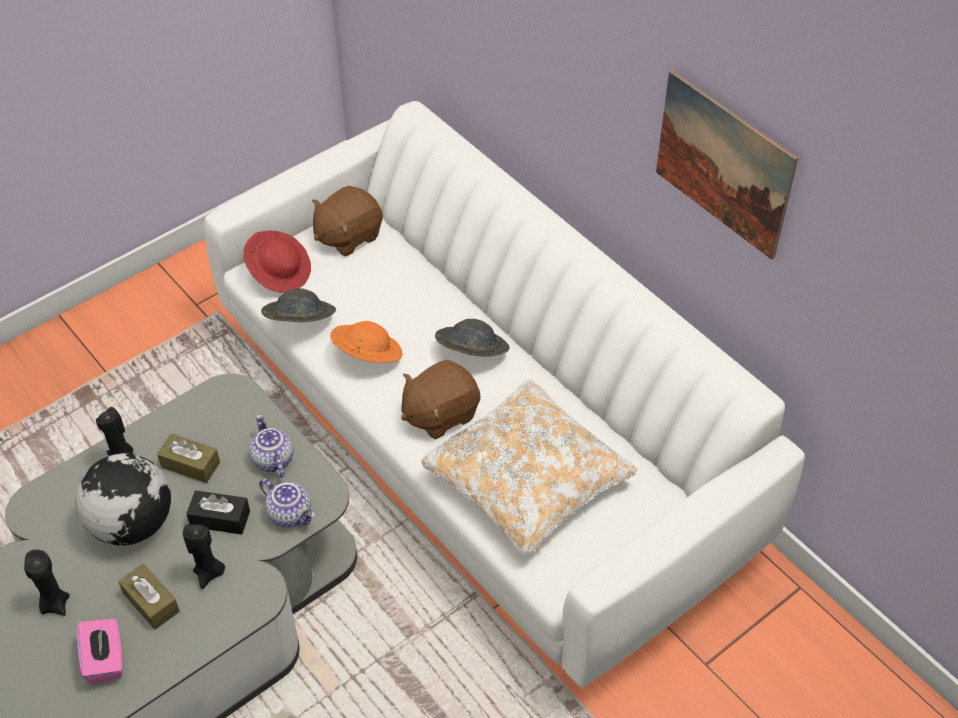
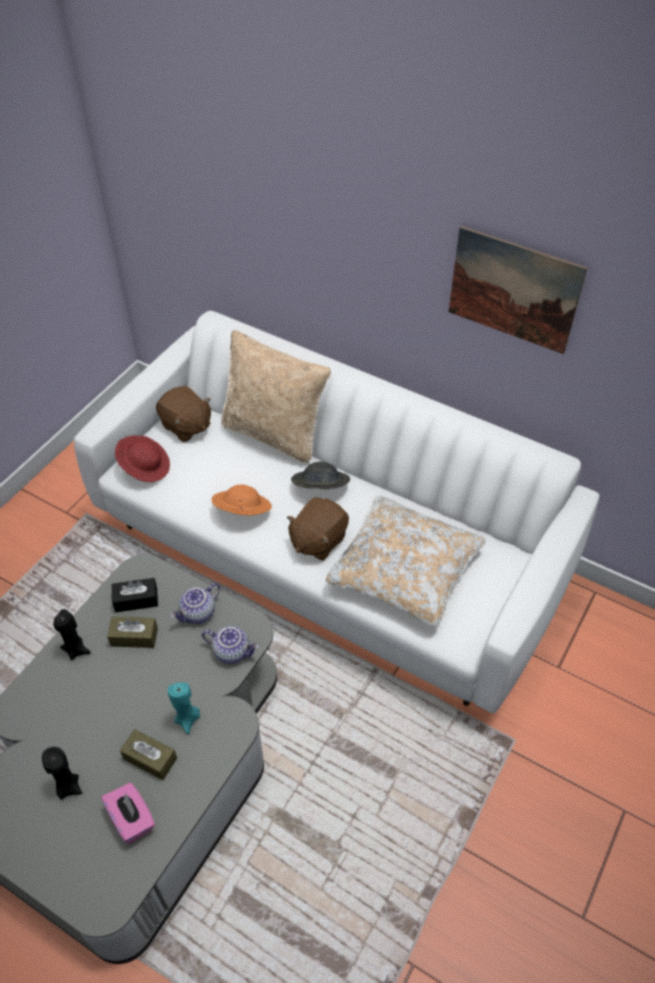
camera: 20 degrees left, 0 degrees up
globe [76,453,171,546] -> none
black candle [183,524,225,589] -> turquoise candle [168,682,200,734]
black tissue box [186,490,250,535] -> black tissue box moved to [112,578,158,612]
teapot [249,414,293,478] -> teapot turned 90 degrees counterclockwise [171,583,220,624]
grey hat [261,288,336,322] -> none
brown plush toy [312,186,383,256] -> brown plush toy turned 75 degrees counterclockwise [156,386,211,442]
none -> beige pillow [221,330,332,463]

